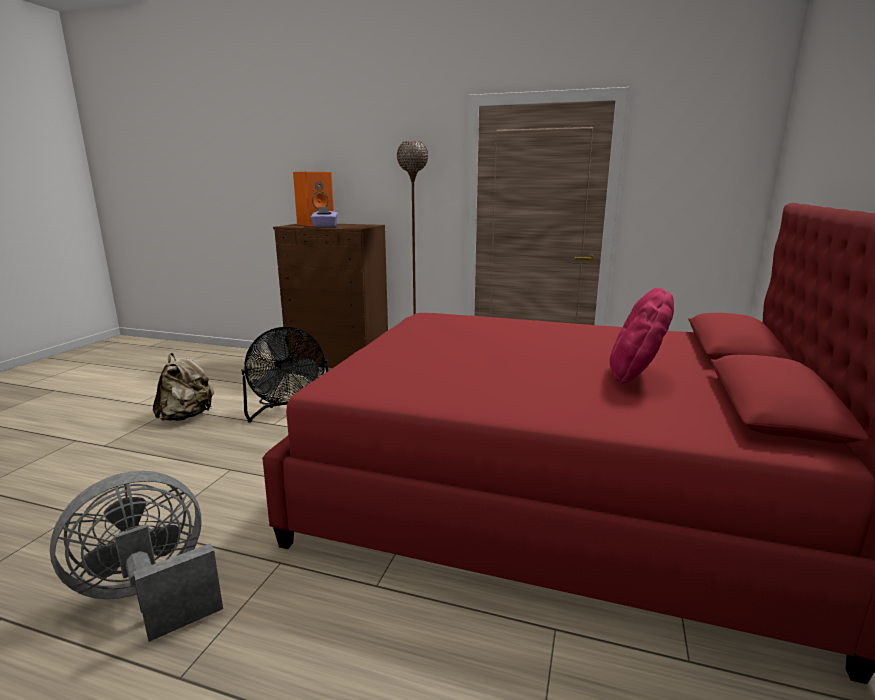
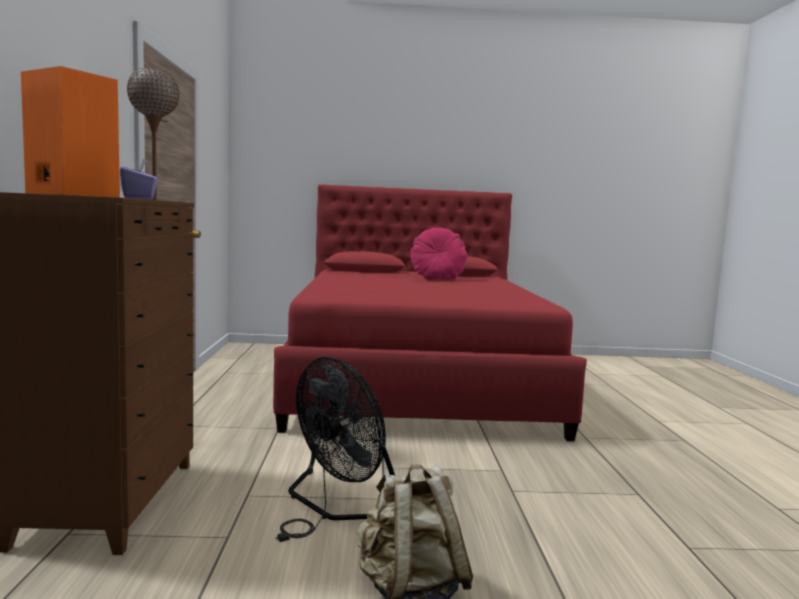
camera: 110 degrees left, 10 degrees down
grey fan [50,471,223,642] -> none

